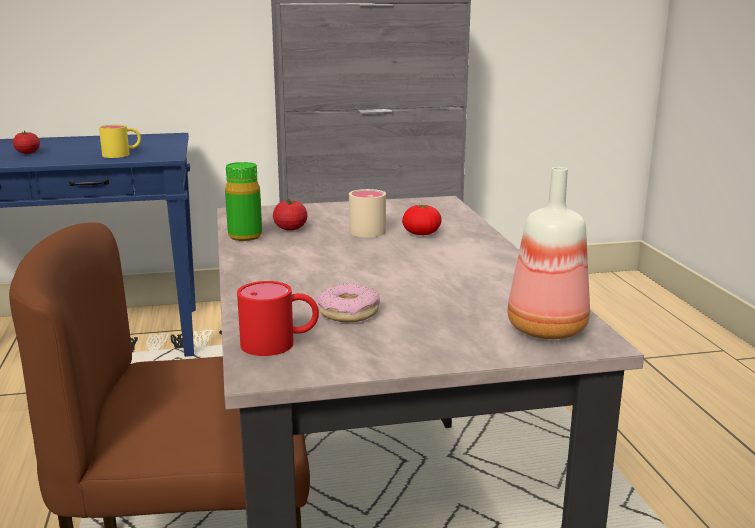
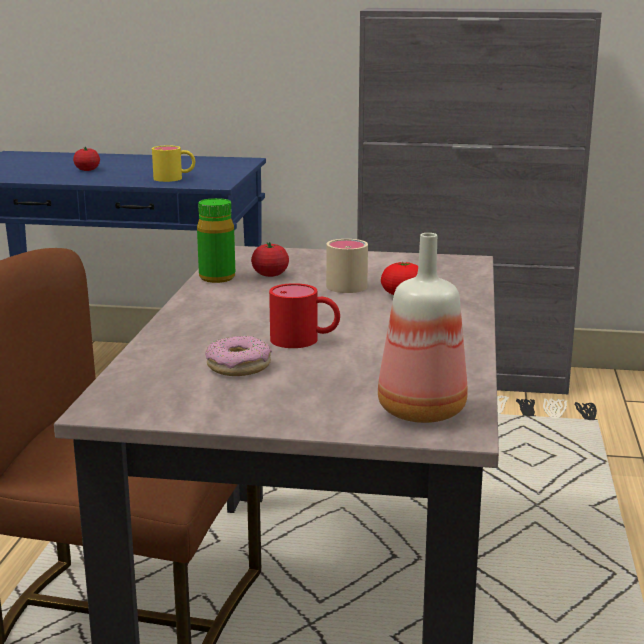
camera: 20 degrees right, 0 degrees up
red mug [237,281,319,356] -> red mug moved to [269,283,340,348]

